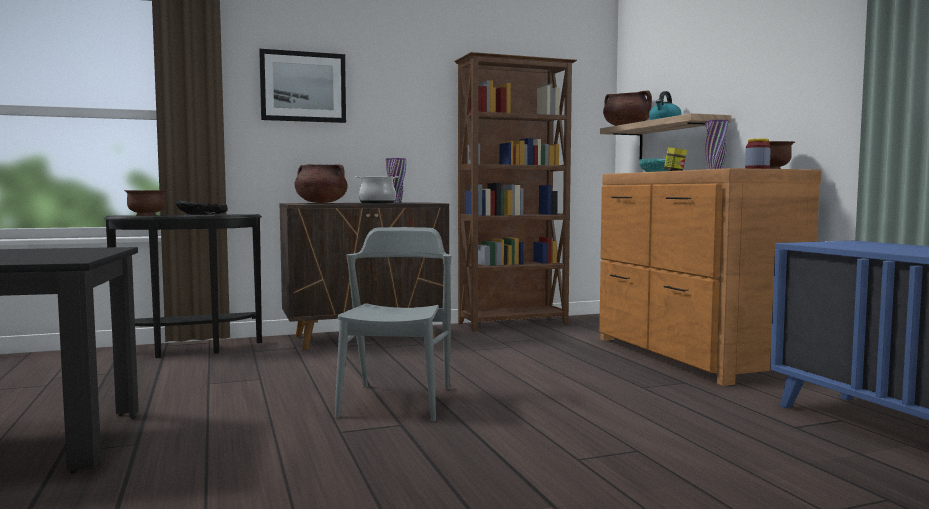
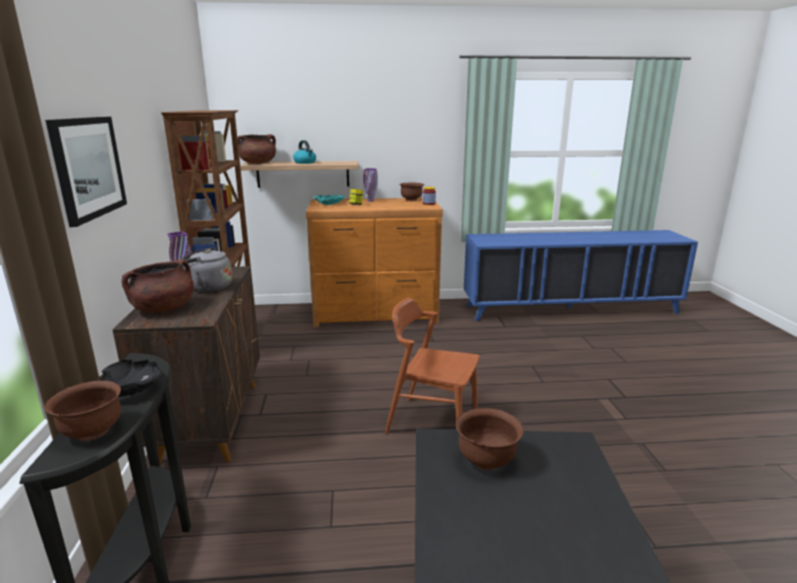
camera: 75 degrees left, 15 degrees up
grey chair [335,227,452,421] -> brown chair [385,298,479,434]
cooking pot [355,176,399,203] -> grey kettle [182,247,232,292]
none -> brown bowl [456,408,524,470]

